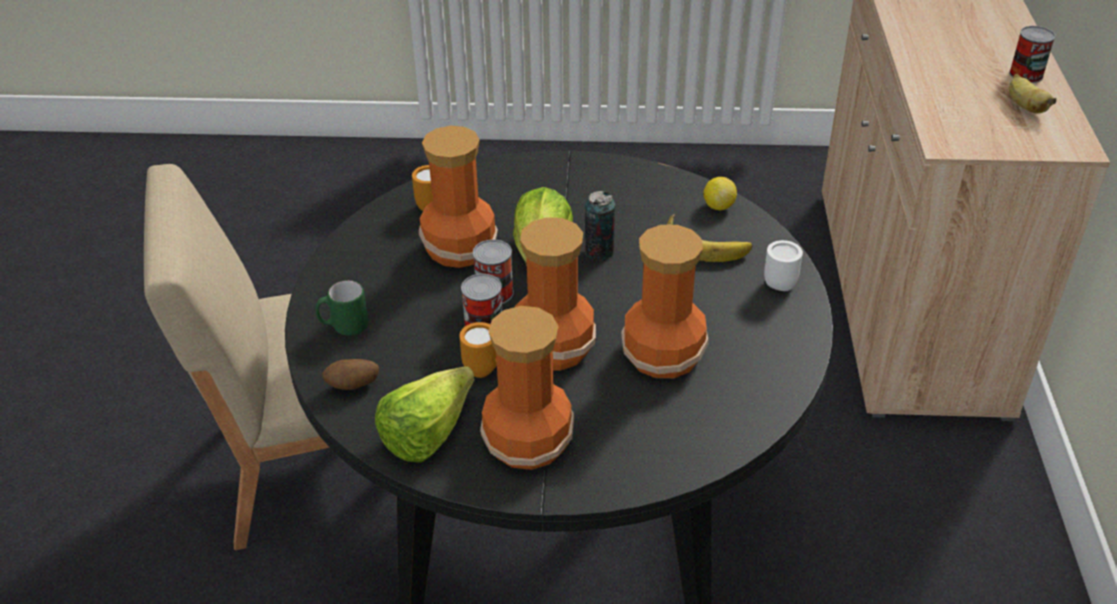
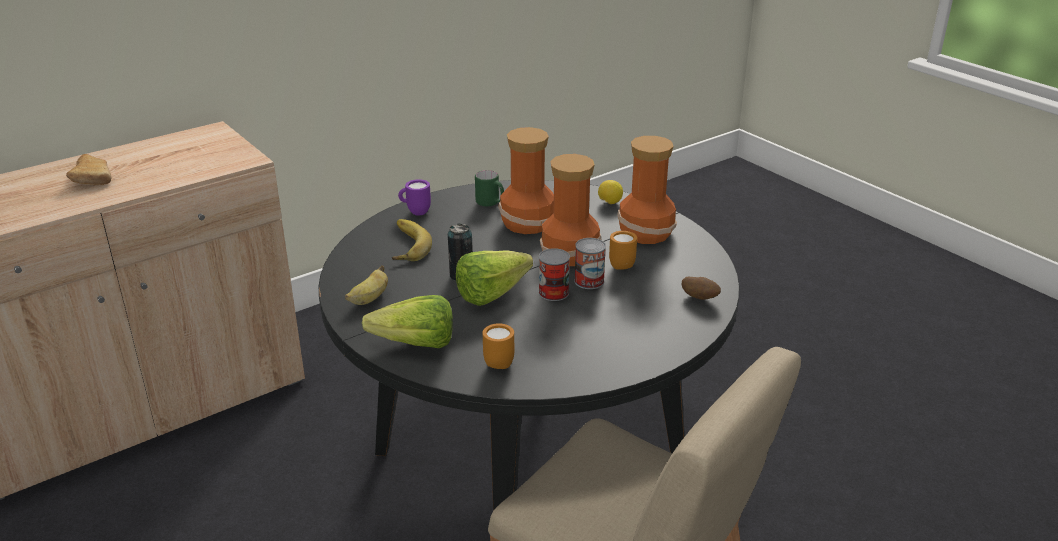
camera: 130 degrees left, 10 degrees down
green mug [316,280,368,336] -> green mug moved to [475,170,504,206]
lettuce [375,366,474,463] -> lettuce moved to [362,295,453,348]
vase [419,126,498,268] -> none
lemon [703,177,737,210] -> lemon moved to [598,180,623,204]
white mug [764,240,803,291] -> purple mug [398,179,431,216]
can [1009,26,1055,83] -> none
banana [1009,74,1056,113] -> banana moved to [345,265,388,305]
none -> bread [66,154,111,185]

